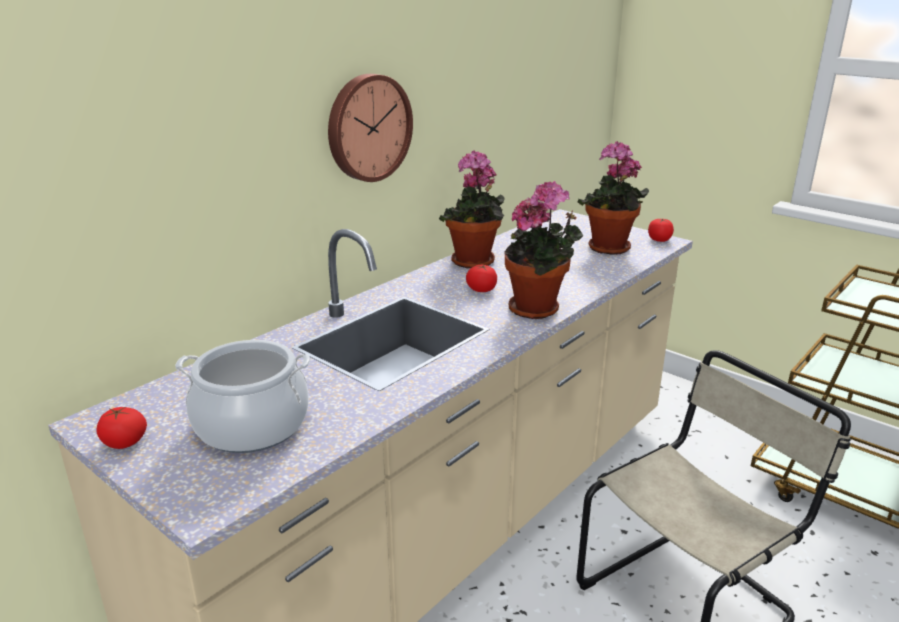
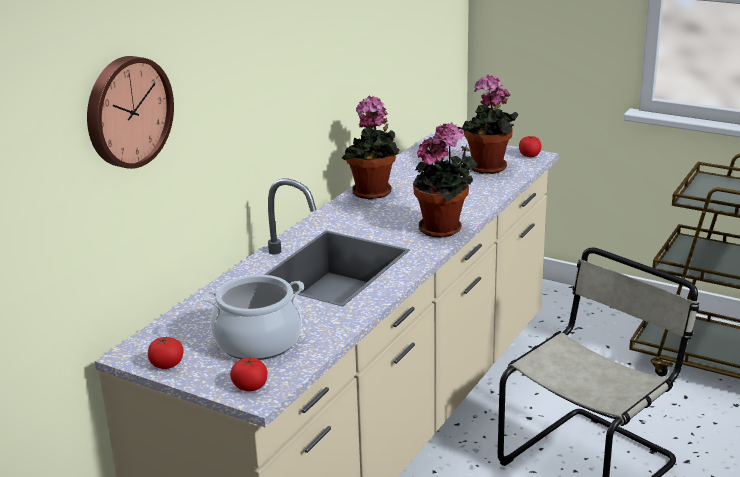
camera: 10 degrees left, 0 degrees up
wall clock [328,74,413,182] -> wall clock moved to [87,56,174,169]
tomato [466,264,497,292] -> tomato moved to [230,357,267,391]

